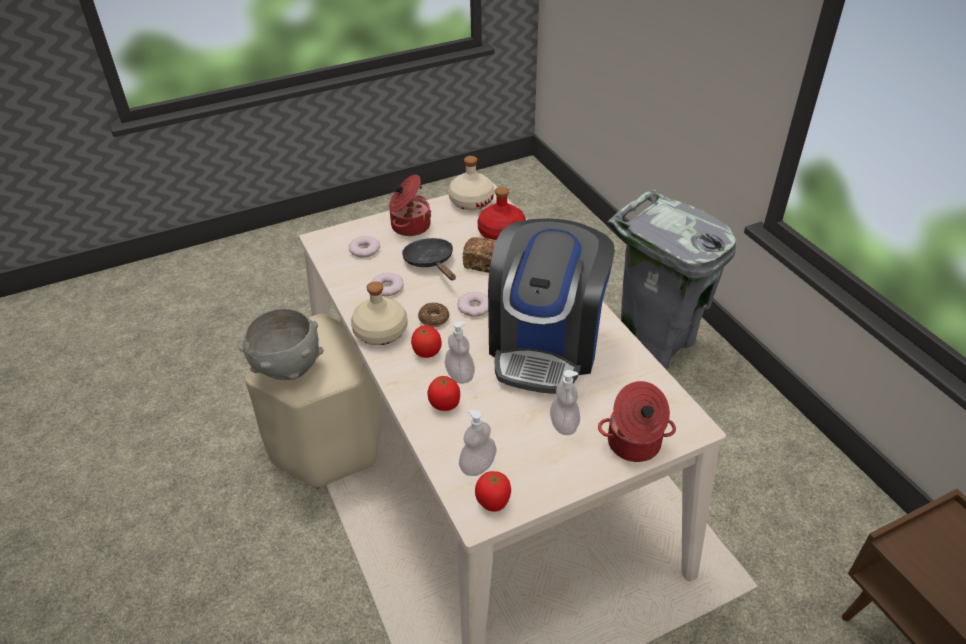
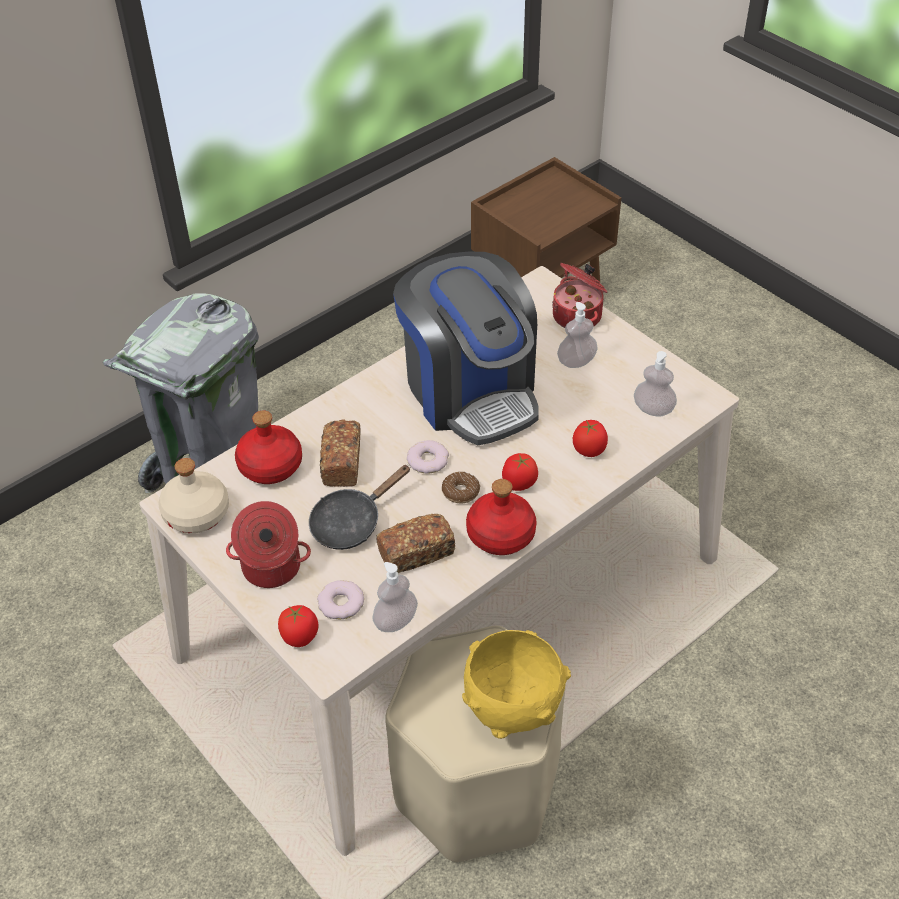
camera: 105 degrees left, 5 degrees up
grey bowl [239,309,324,380] -> yellow bowl [462,630,571,739]
beige bottle [351,281,408,345] -> red bottle [466,479,537,555]
donut [371,273,404,296] -> bread [376,514,455,573]
soap dispenser [445,321,475,384] -> soap dispenser moved to [372,562,418,632]
tomato [475,471,511,512] -> tomato moved to [278,605,319,647]
coffee machine [488,218,615,394] -> coffee machine turned 60 degrees clockwise [393,252,539,445]

